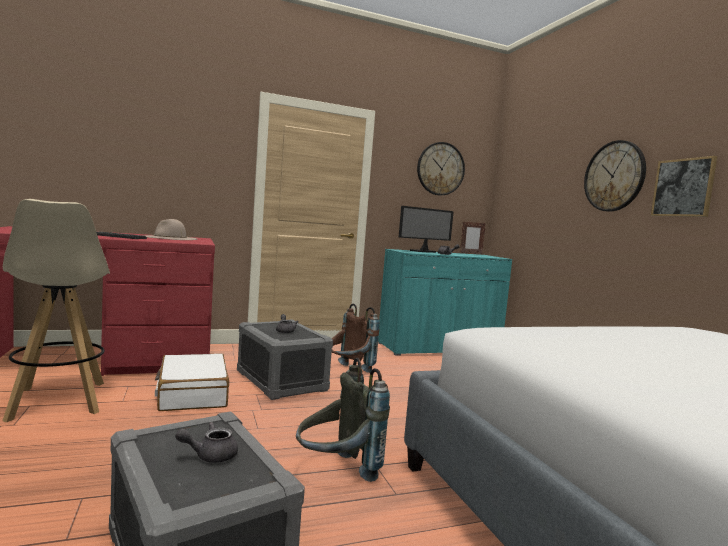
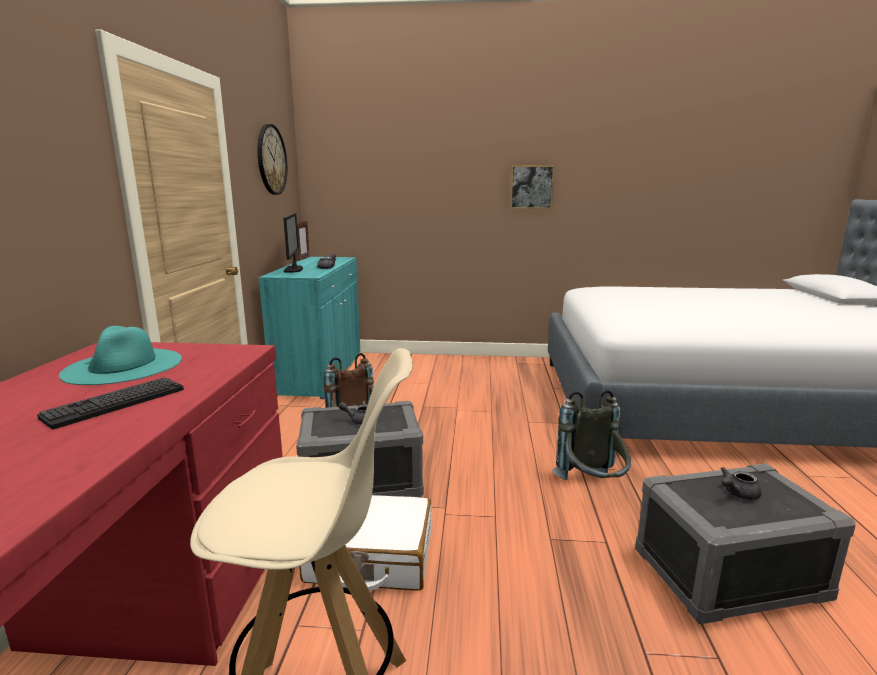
camera: 65 degrees left, 10 degrees up
beige hat [144,219,197,240] -> turquoise hat [59,326,182,385]
grey teapot [175,422,238,463] -> grey teapot turned 60 degrees clockwise [720,467,762,500]
wall clock [584,140,646,212] -> none

